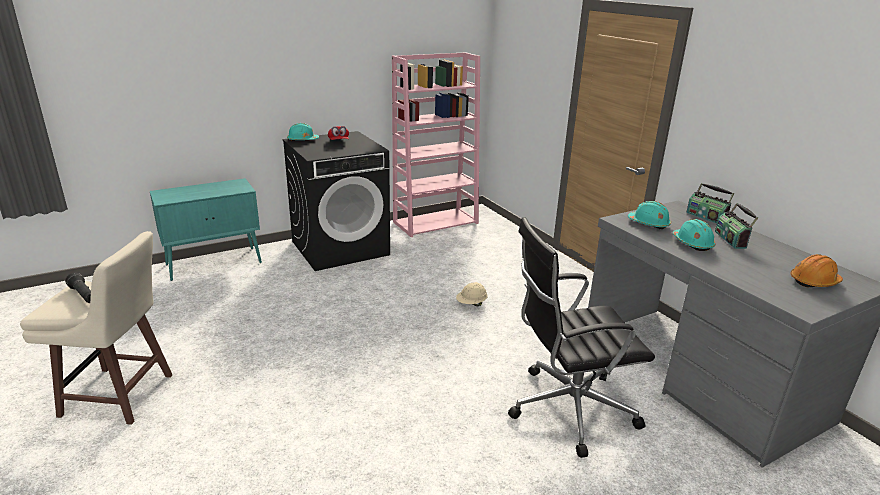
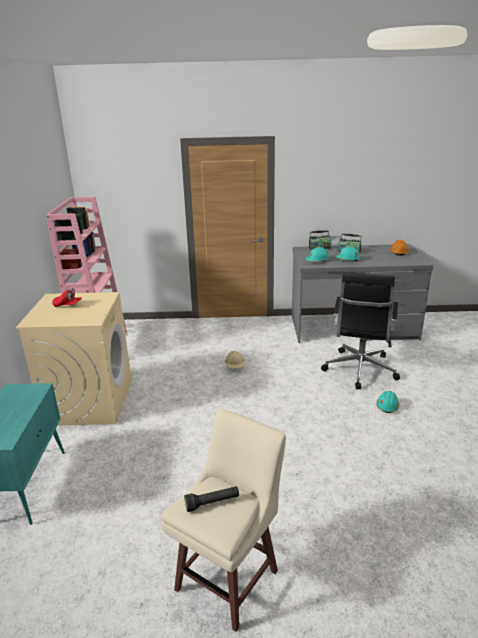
camera: 60 degrees left, 0 degrees up
black washing machine [283,131,390,271] -> beige washing machine [16,292,132,426]
turquoise hard hat [287,123,319,141] -> turquoise hard hat moved to [376,391,400,413]

